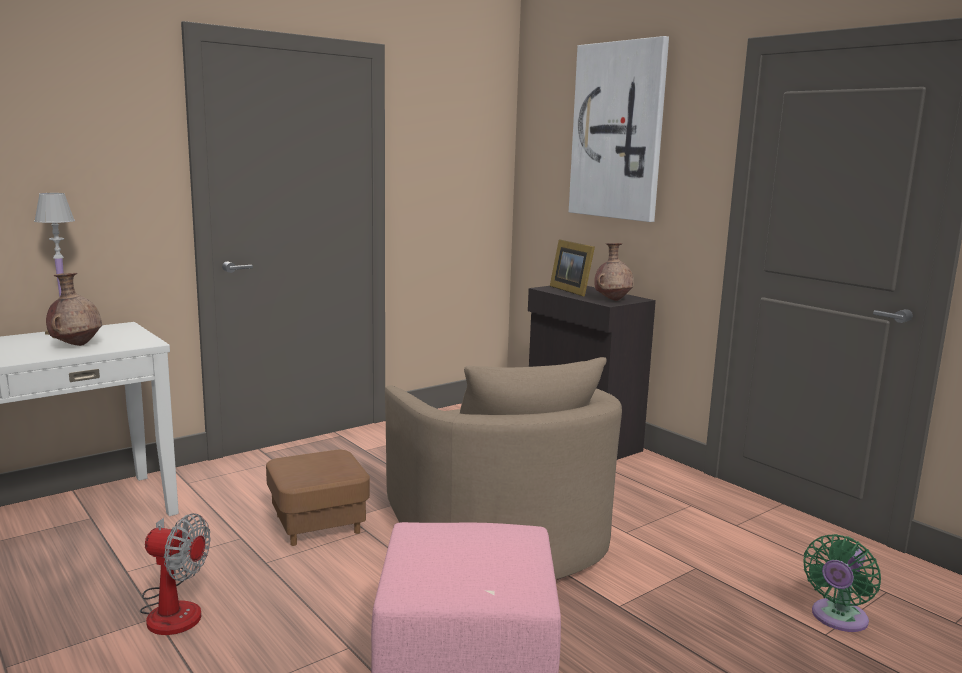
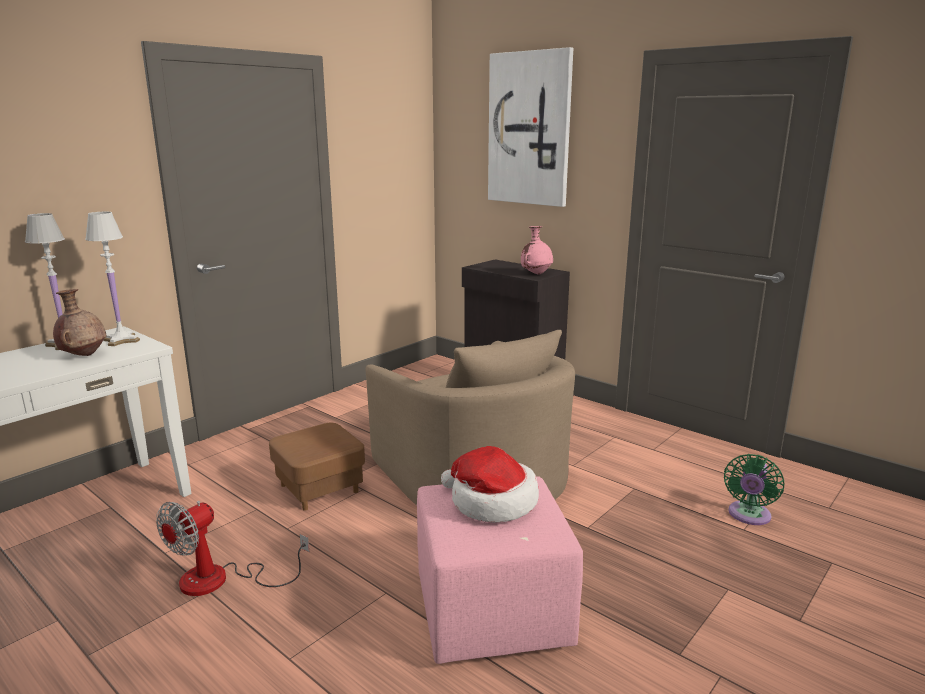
camera: 10 degrees left, 5 degrees up
fan [140,513,211,635] -> fan turned 120 degrees clockwise [156,501,309,596]
picture frame [550,239,595,297] -> none
brown vase [594,243,634,301] -> pink vase [521,226,553,275]
none -> white table lamp [85,212,140,346]
none -> hat [441,446,539,522]

